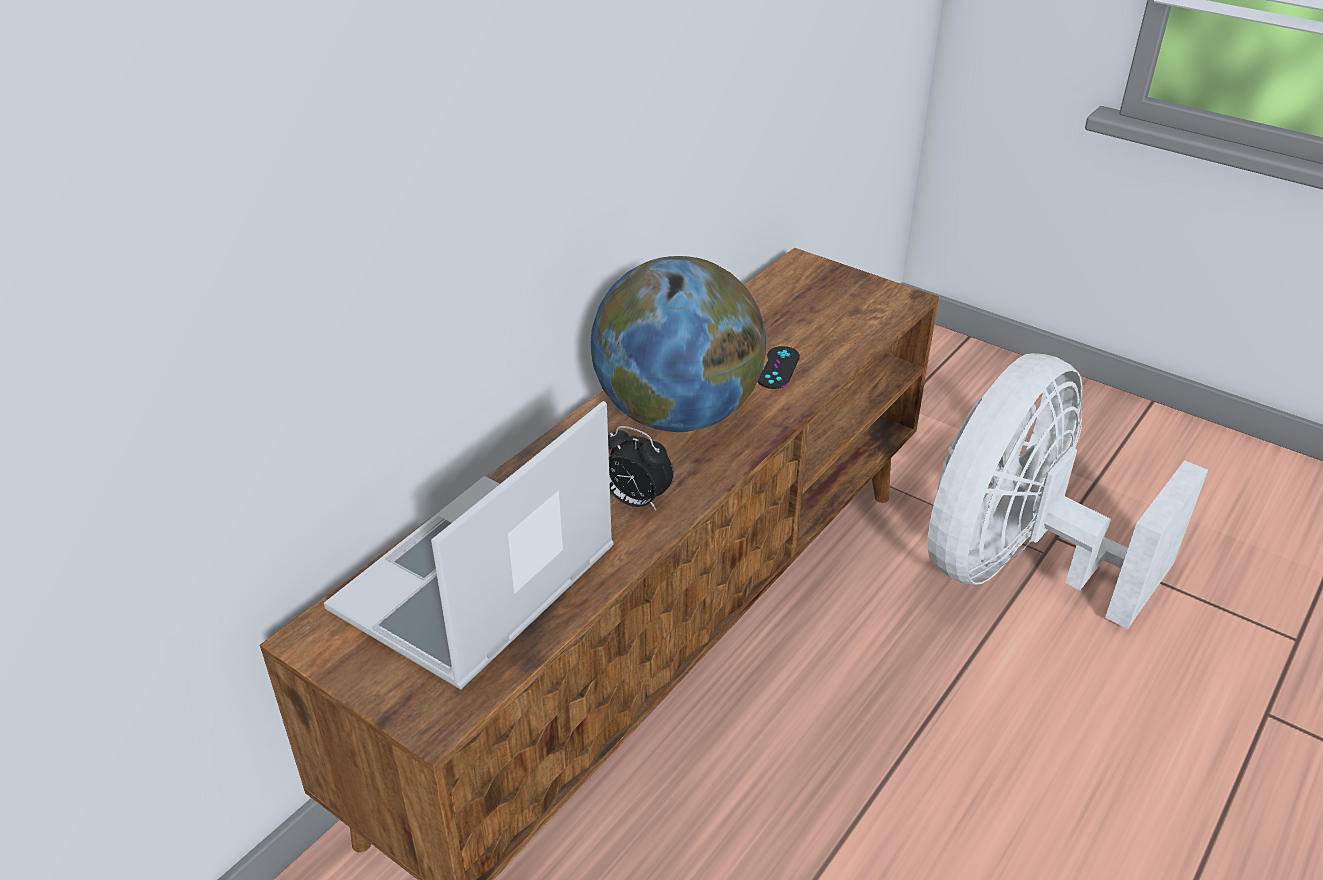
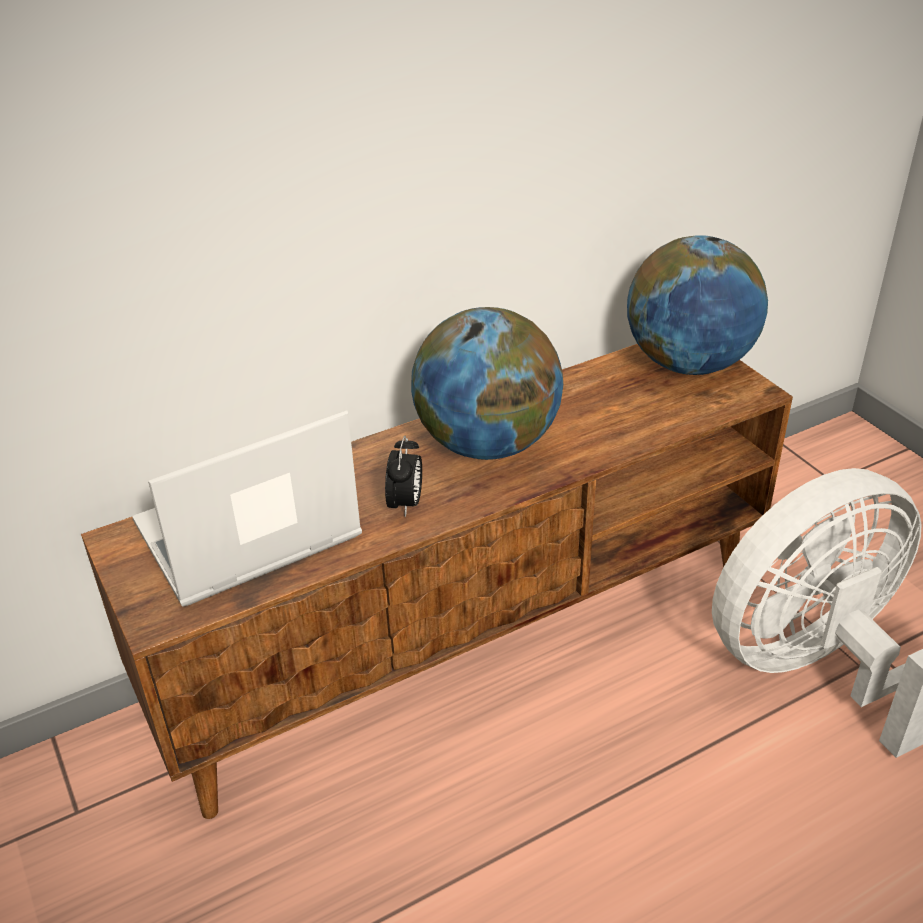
camera: 25 degrees right, 0 degrees up
alarm clock [608,426,674,510] -> alarm clock turned 135 degrees counterclockwise [385,436,422,517]
black game controller [757,346,800,389] -> none
none -> globe [627,235,768,375]

